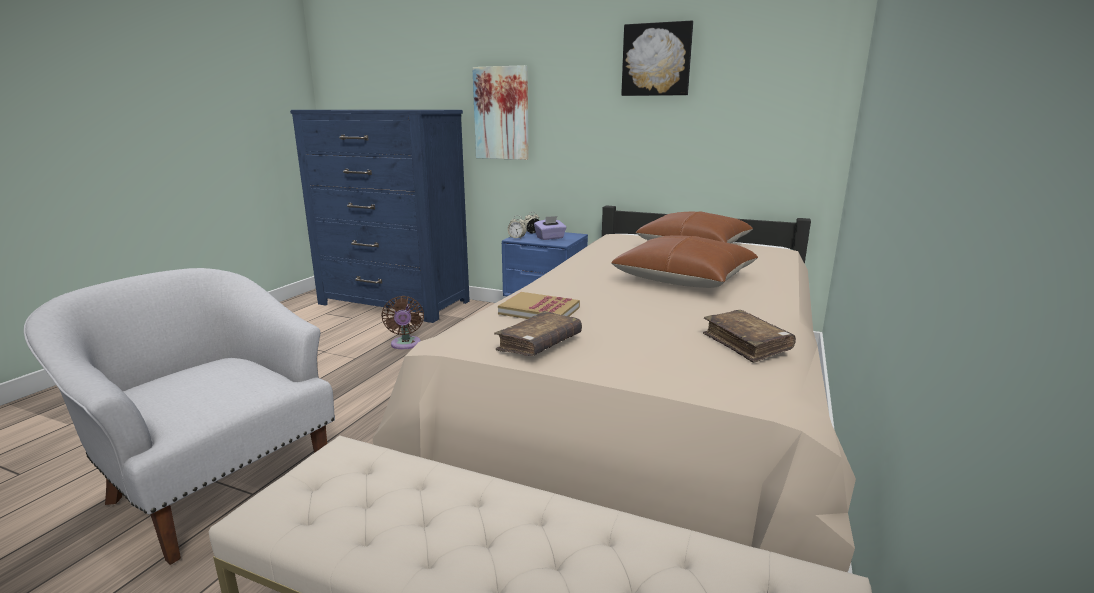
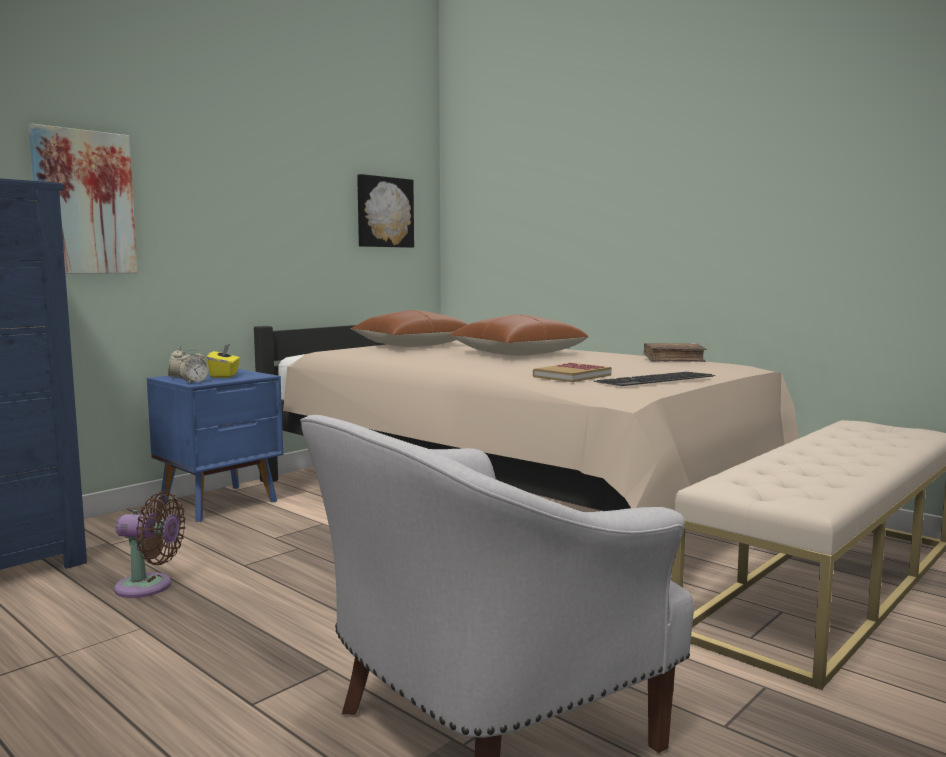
camera: 70 degrees left, 10 degrees down
brown book [494,311,582,356] -> keyboard [594,372,716,386]
purple tissue box [534,216,567,240] -> yellow tissue box [207,344,240,378]
picture [621,21,693,96] -> picture moved to [357,174,414,248]

